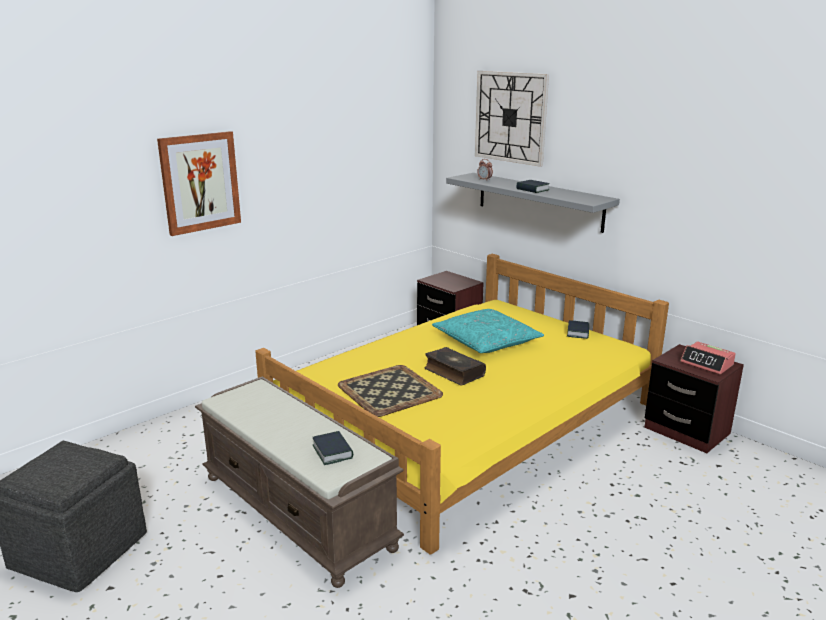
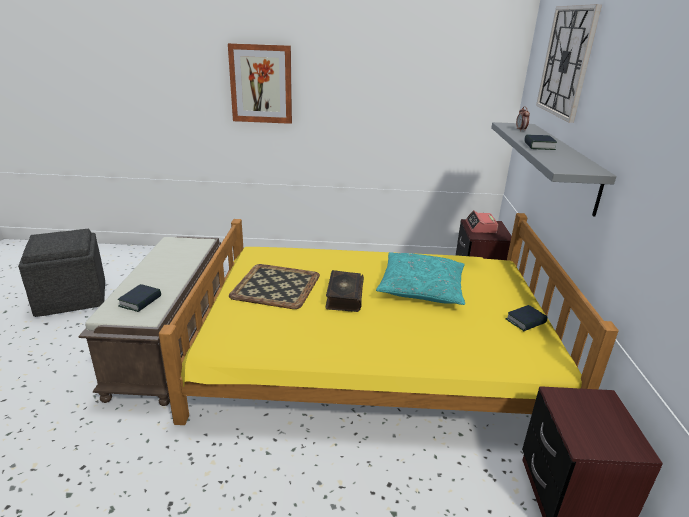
camera: 45 degrees right, 5 degrees up
alarm clock [681,341,736,374] -> alarm clock moved to [466,210,498,233]

